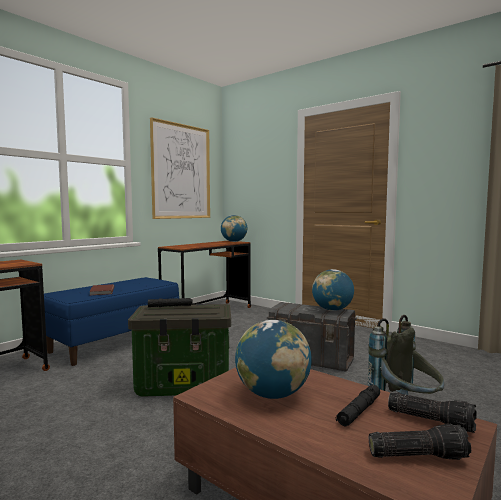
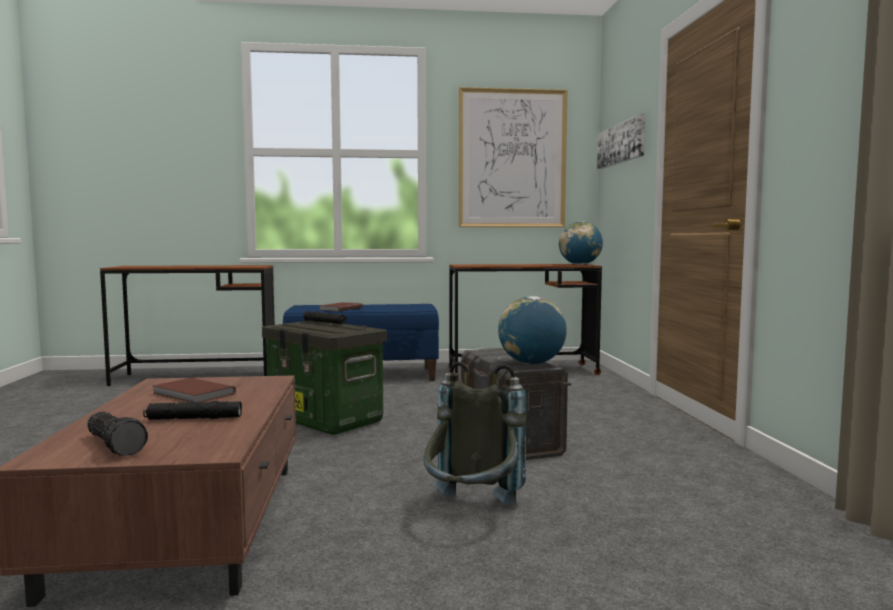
camera: 45 degrees right, 0 degrees up
globe [235,320,312,399] -> brown book [152,378,236,403]
flashlight [388,392,477,433] -> none
none -> picture [597,113,645,169]

